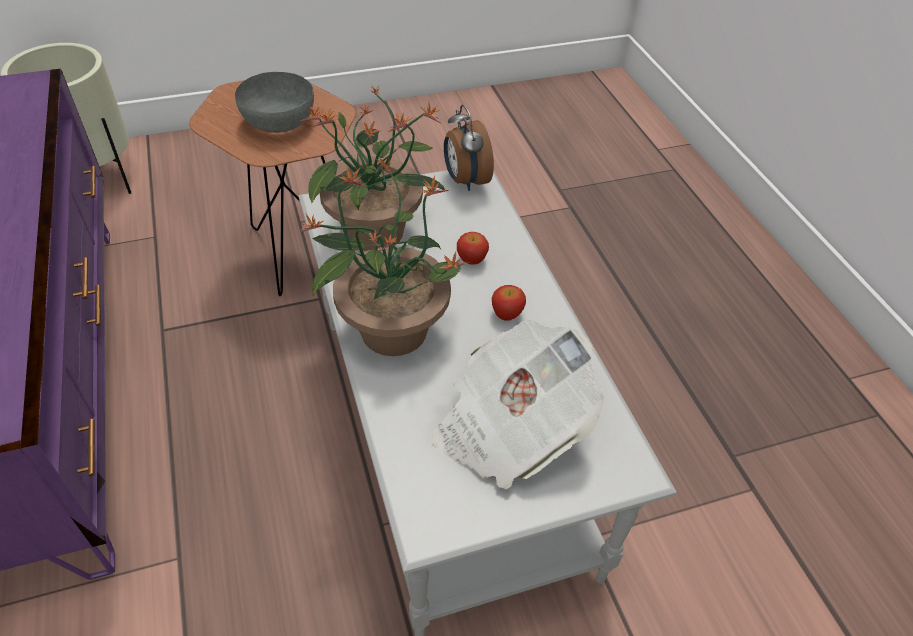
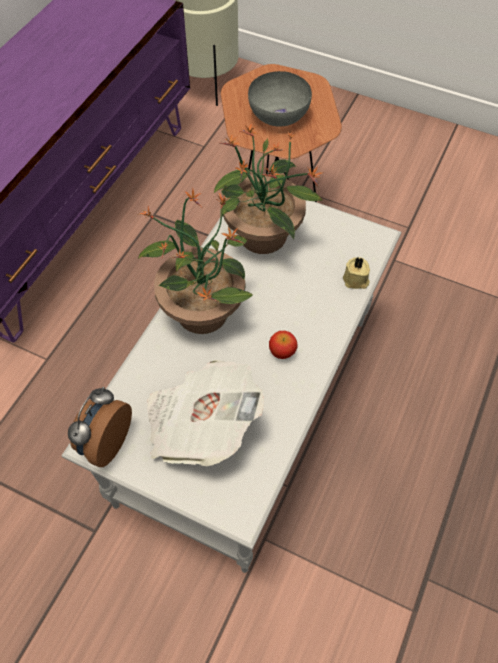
camera: 45 degrees right, 10 degrees up
alarm clock [444,105,494,191] -> alarm clock moved to [68,387,132,467]
apple [457,232,489,265] -> none
none -> beige candle [343,257,370,289]

